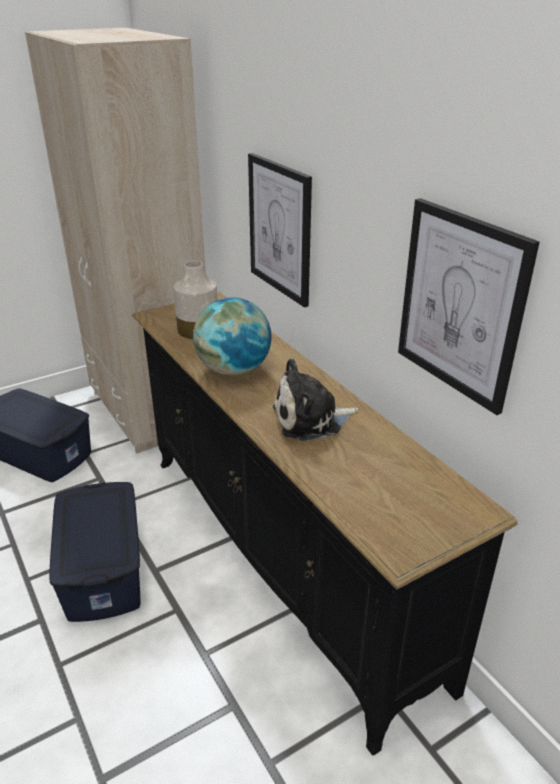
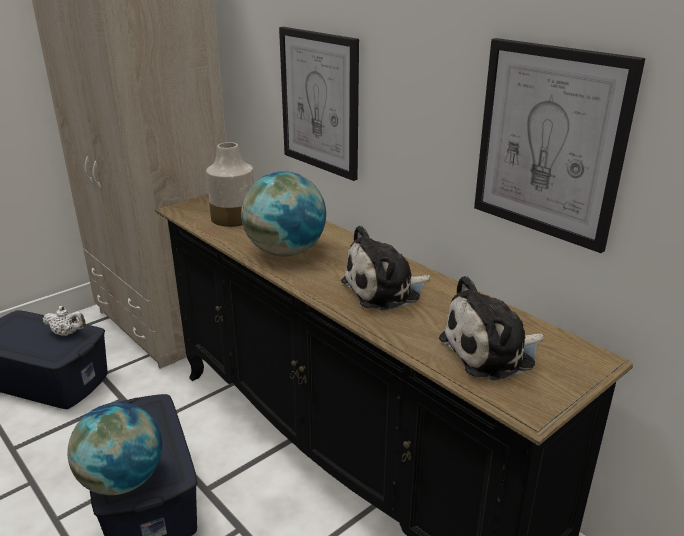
camera: 10 degrees left, 5 degrees down
none -> white teapot [43,306,86,336]
none -> globe [67,402,162,495]
none -> plush toy [439,276,544,380]

